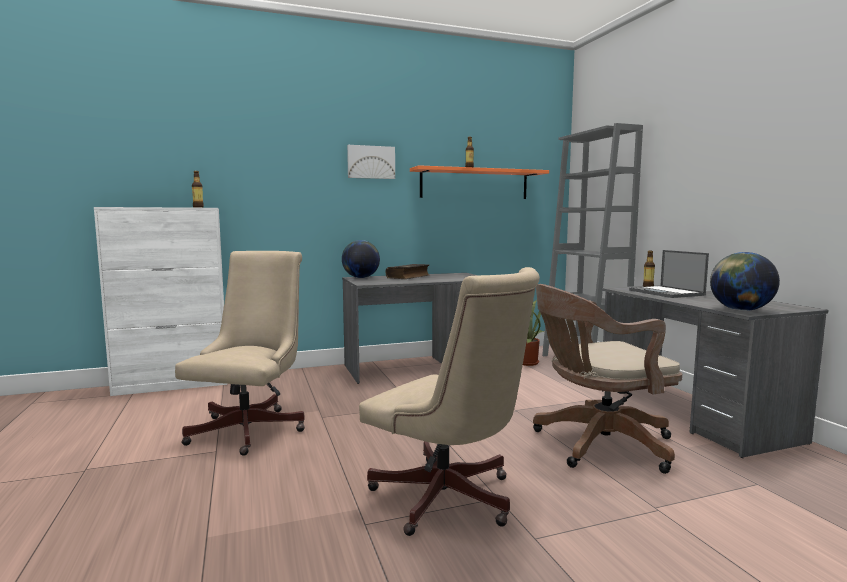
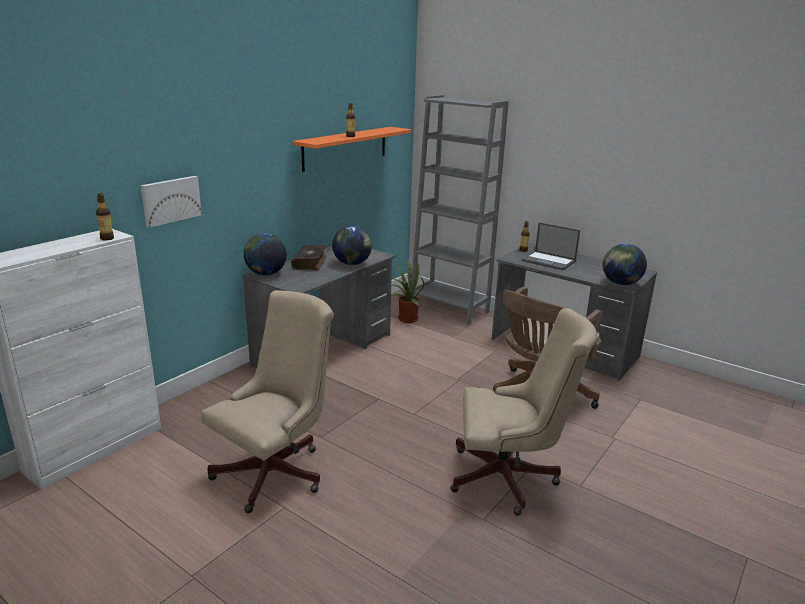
camera: 35 degrees left, 15 degrees up
beige office chair [175,251,305,456] -> beige office chair turned 60 degrees clockwise [201,290,334,513]
picture [347,145,395,179] -> picture moved to [141,176,202,228]
none -> globe [332,225,372,265]

